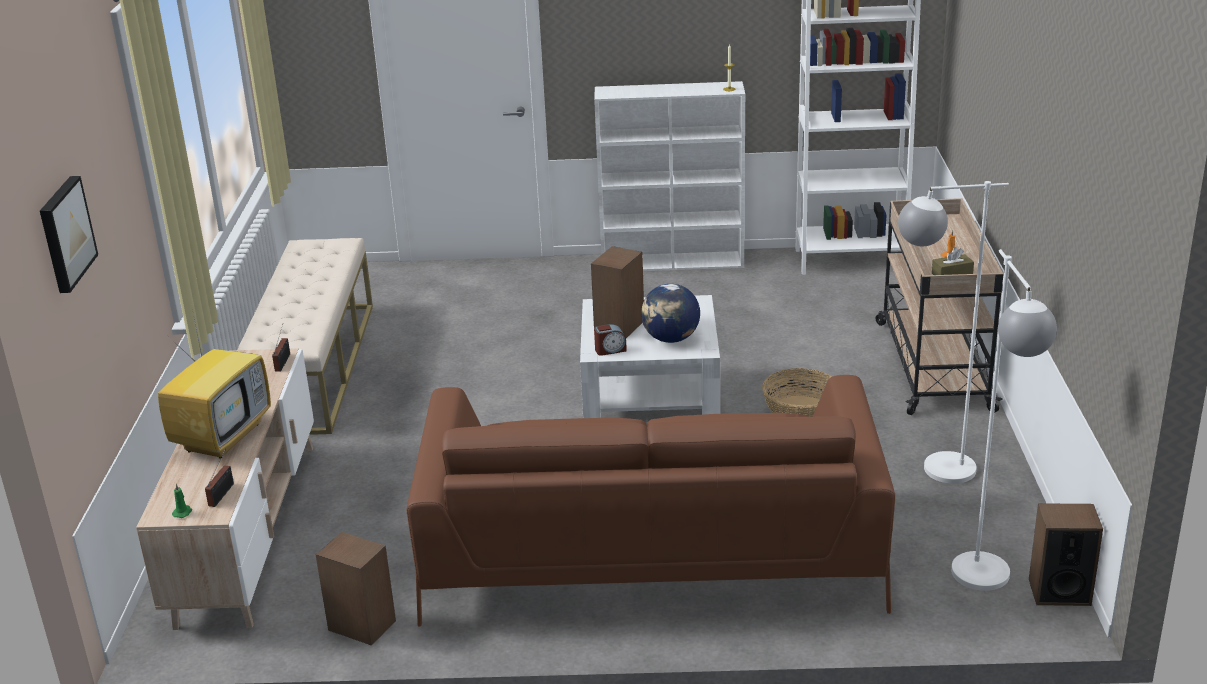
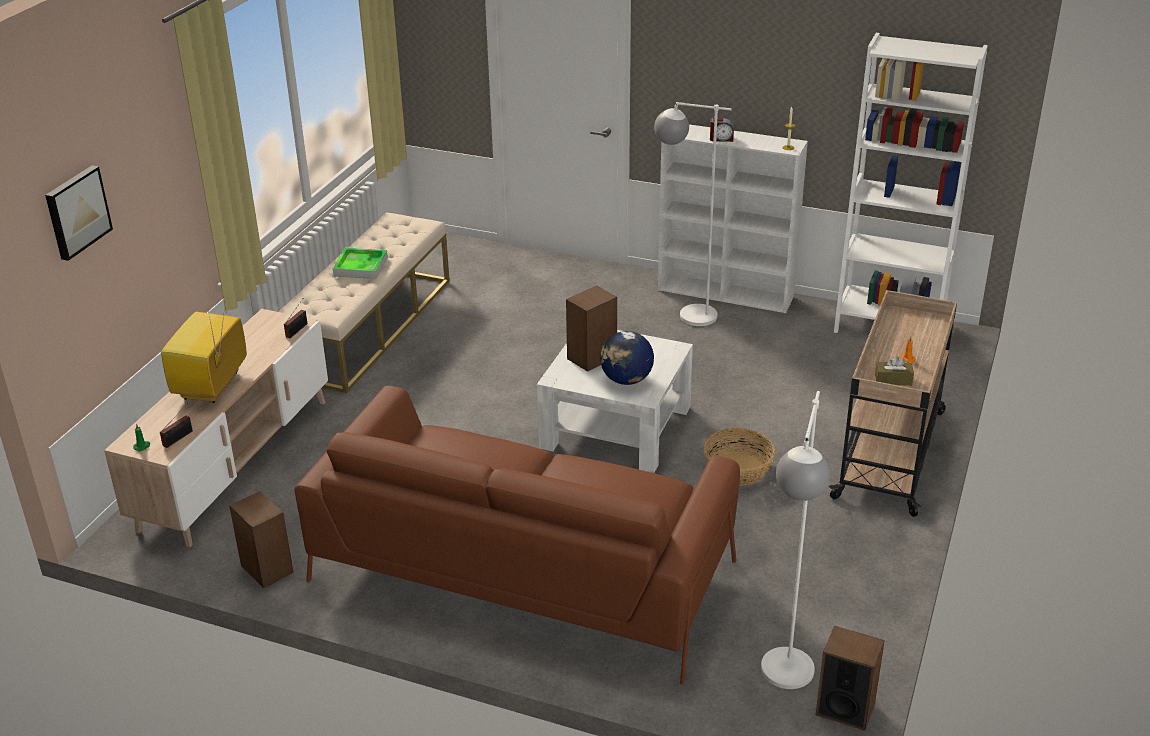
camera: 20 degrees right, 5 degrees up
television [158,309,271,459] -> television turned 150 degrees clockwise [161,298,247,403]
alarm clock [594,324,627,356] -> alarm clock moved to [710,118,734,142]
white floor lamp [898,181,1009,484] -> white floor lamp moved to [654,102,732,326]
none -> tray [333,248,388,279]

